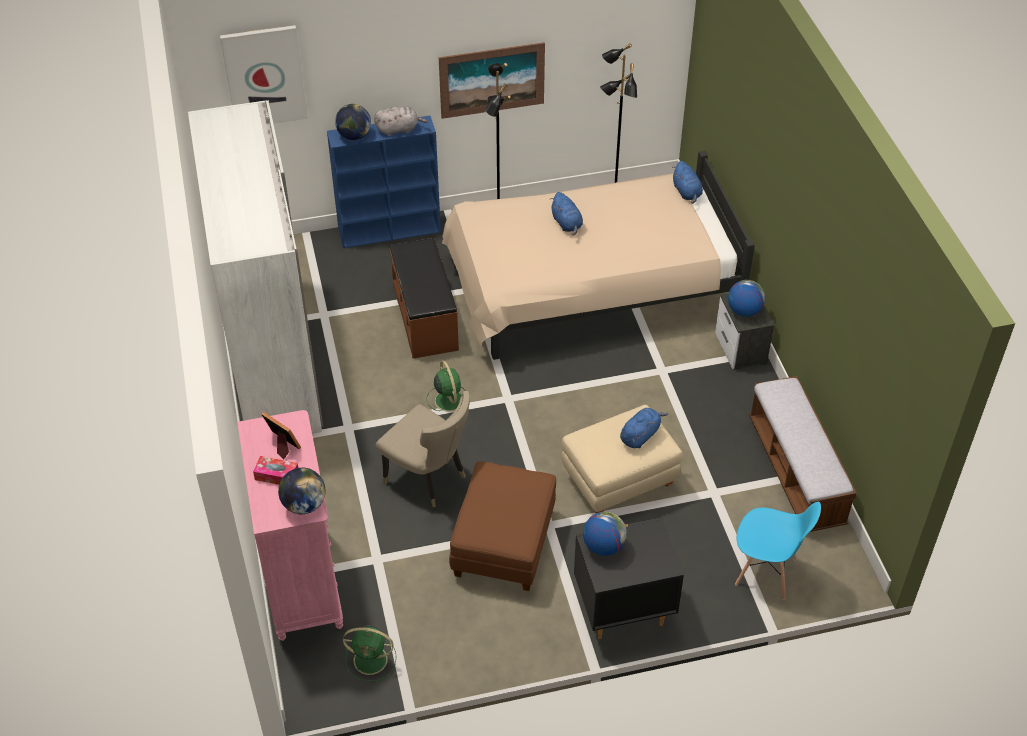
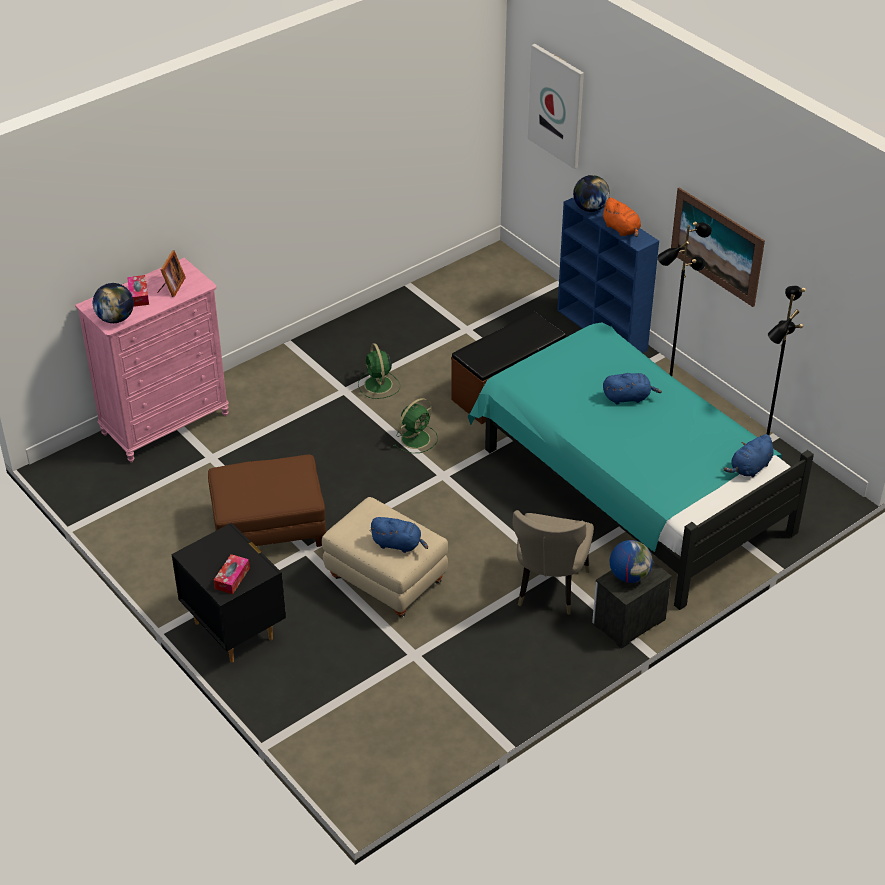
camera: 65 degrees right, 5 degrees down
white wardrobe [188,100,323,434] -> none
green fan [343,626,396,682] -> green fan moved to [358,343,400,399]
grey plush toy [374,106,427,136] -> orange plush toy [601,198,641,237]
beige chair [375,391,470,507] -> beige chair moved to [513,510,594,615]
beige bed [442,151,755,360] -> turquoise bed [468,323,814,610]
blue plush toy [550,192,583,236] -> blue plush toy turned 135 degrees counterclockwise [603,373,662,404]
globe [583,512,627,556] -> none
blue chair [735,502,821,600] -> none
bench [749,376,857,532] -> none
none -> tissue box [214,554,250,594]

